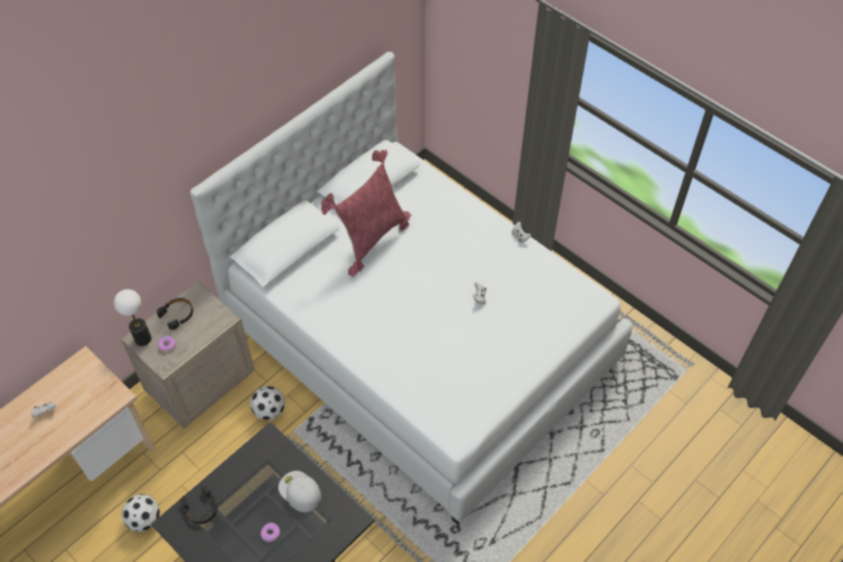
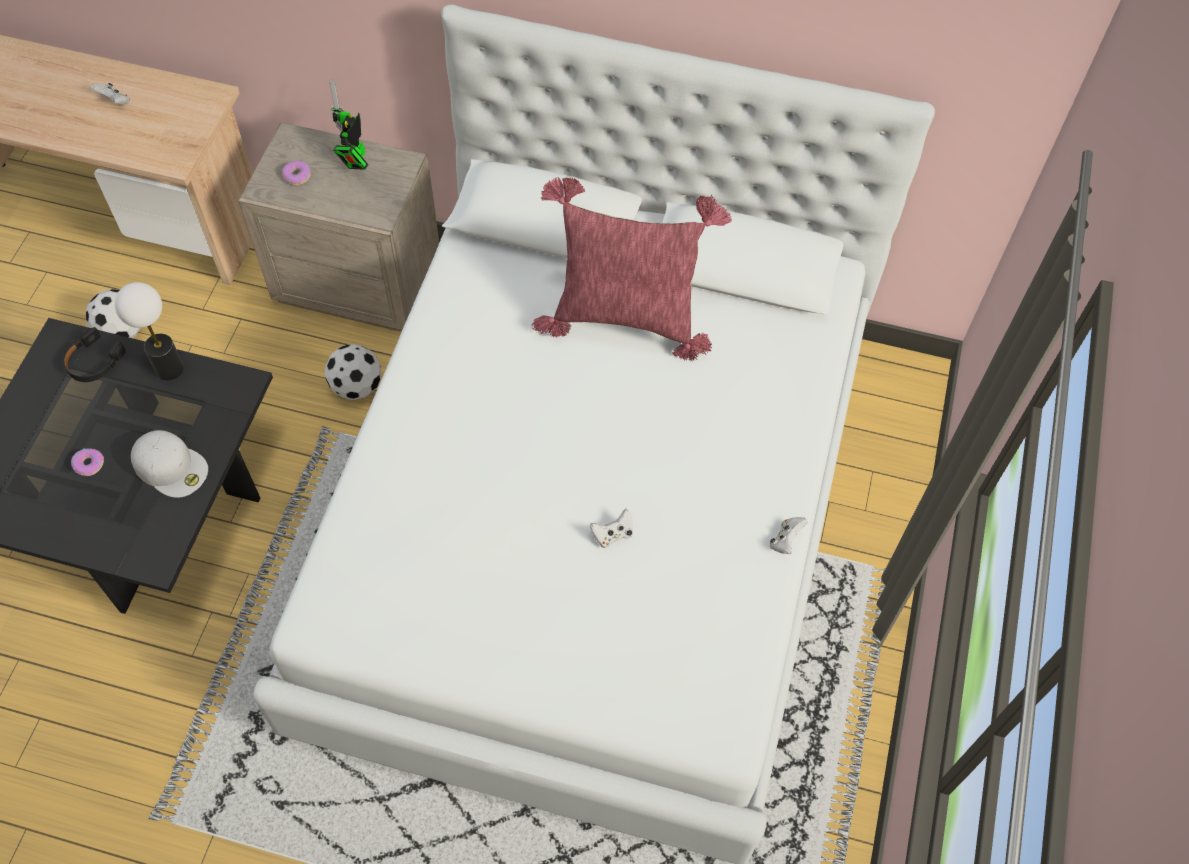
camera: 60 degrees right, 5 degrees up
table lamp [114,289,151,346] -> table lamp moved to [115,282,184,380]
black headphones [157,298,193,330] -> toy robot [329,79,368,170]
white cap [278,471,321,512] -> white cap turned 105 degrees clockwise [131,430,208,498]

